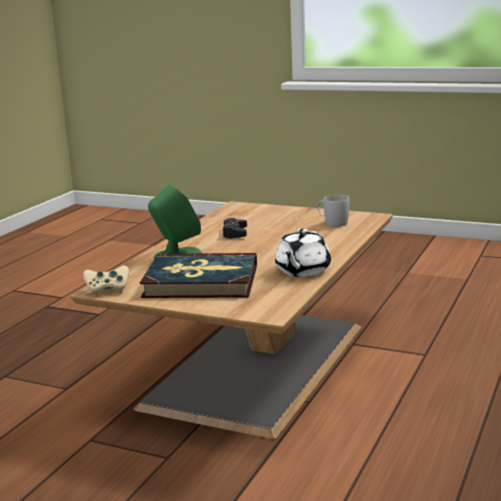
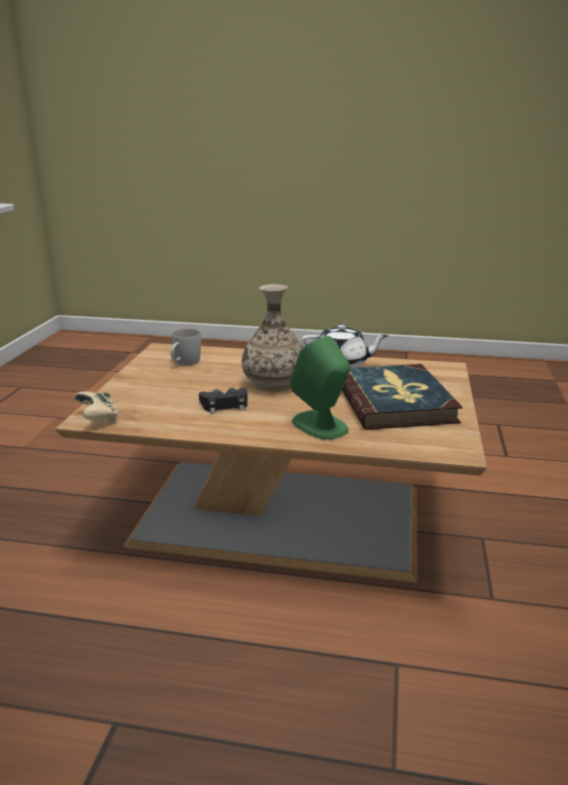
camera: 105 degrees left, 5 degrees up
beige game controller [83,266,129,296] -> beige game controller moved to [75,392,119,422]
none -> vase [242,284,303,392]

